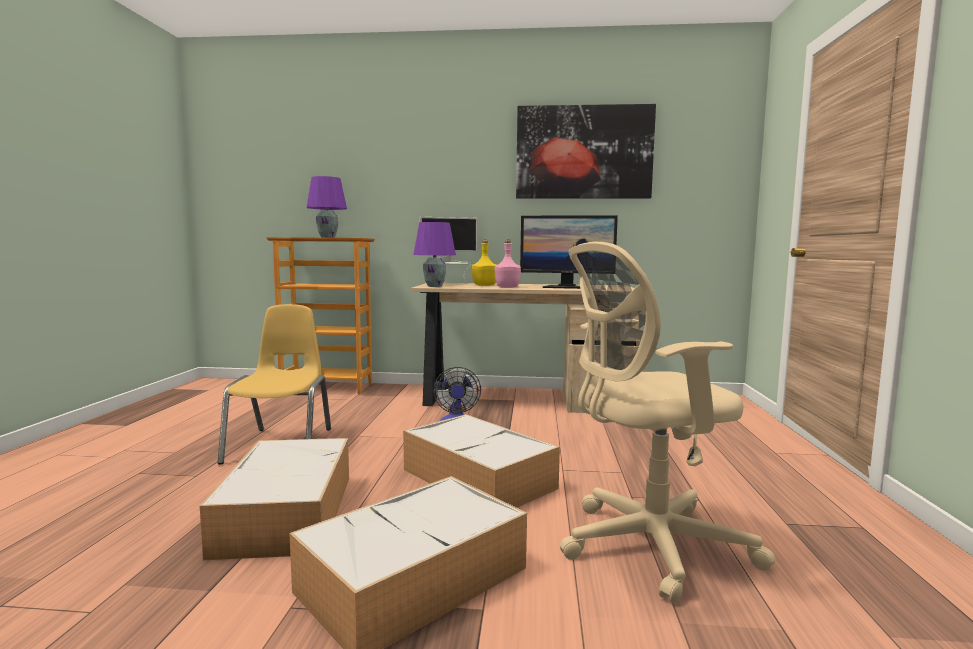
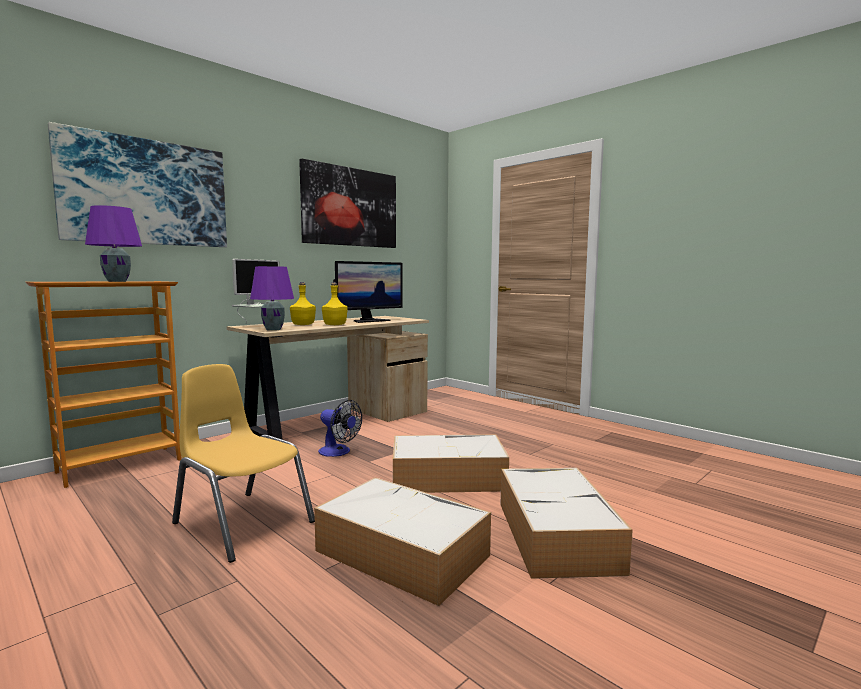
camera: 50 degrees left, 0 degrees up
pink bottle [495,239,521,288] -> yellow bottle [322,282,348,325]
beige office chair [560,242,776,604] -> none
none -> picture [48,122,227,247]

